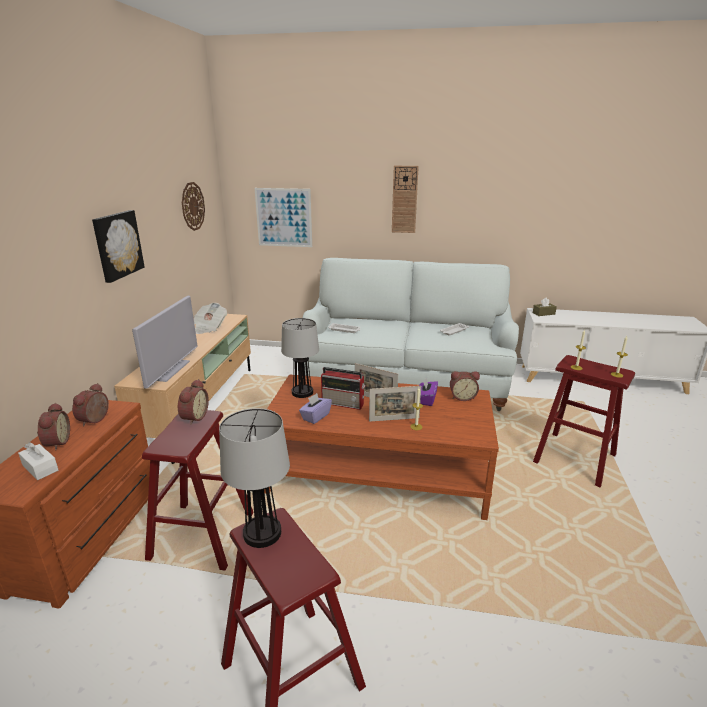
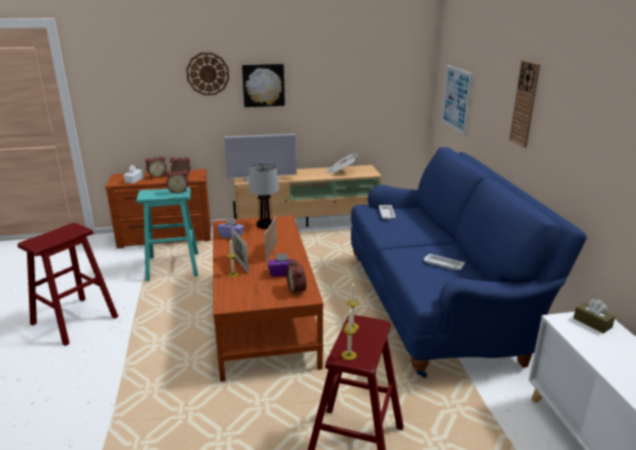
camera: 70 degrees right, 0 degrees up
red stool [142,410,253,571] -> turquoise stool [136,187,198,281]
wall clock [182,182,205,231] -> wall clock moved to [186,53,229,95]
table lamp [219,408,290,548] -> none
white sofa [303,258,519,411] -> blue sofa [351,147,587,378]
radio [321,367,366,410] -> none

